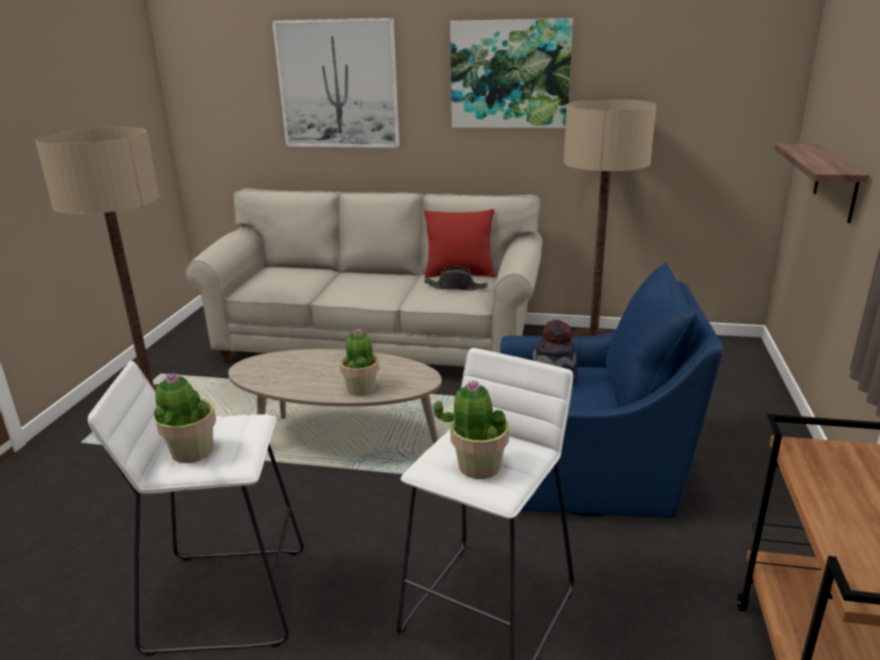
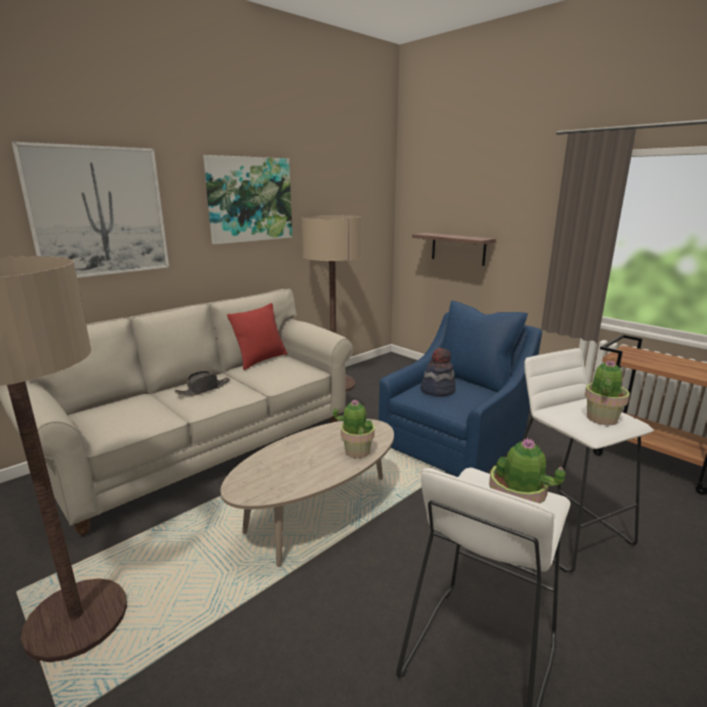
camera: 55 degrees left, 5 degrees down
black hat [424,267,488,291] -> black hat moved to [174,371,230,396]

